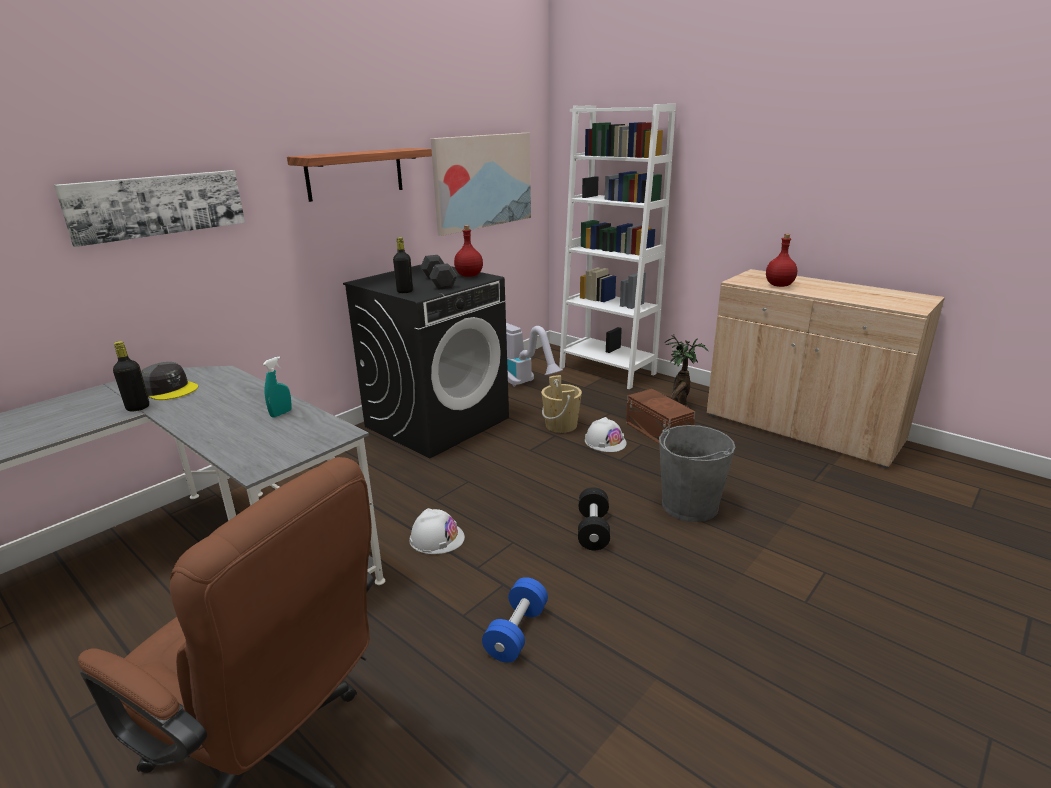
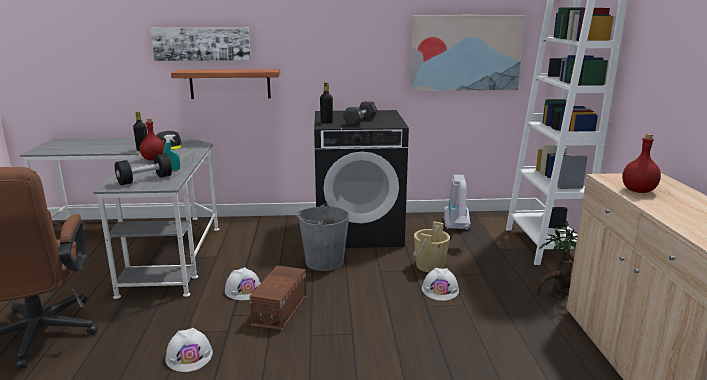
camera: 45 degrees right, 5 degrees down
shelf [287,148,432,202] -> shelf moved to [171,69,280,99]
red bottle [454,225,483,277] -> red bottle moved to [140,118,165,161]
blue dumbbell [482,577,548,662] -> white hard hat [165,328,213,372]
black dumbbell [578,487,610,550] -> black dumbbell moved to [115,153,172,185]
brown storage box [626,389,695,443] -> brown storage box moved to [249,265,307,331]
grey bucket [659,425,735,522] -> grey bucket moved to [296,204,349,271]

